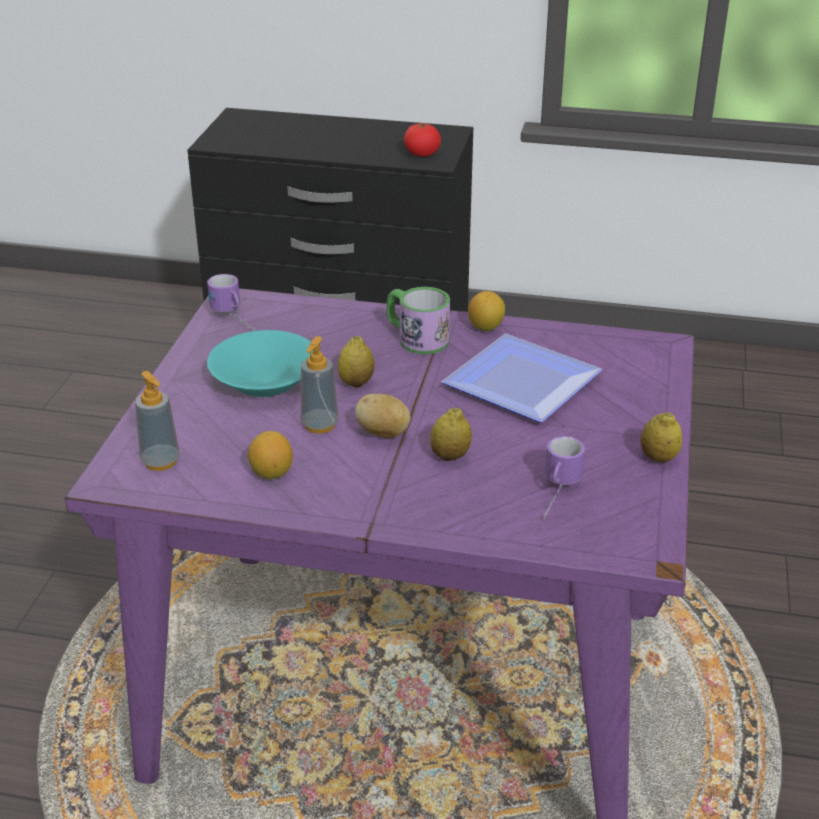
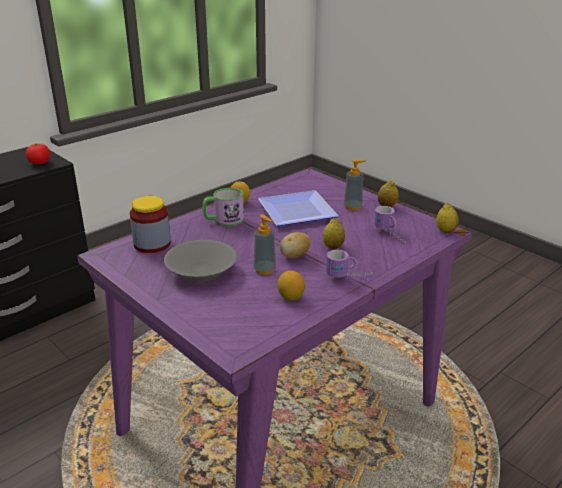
camera: 55 degrees left, 5 degrees down
soap dispenser [135,371,180,471] -> soap dispenser moved to [344,160,366,211]
mug [207,274,255,331] -> mug moved to [326,250,373,277]
turquoise bowl [207,330,314,397] -> grey bowl [164,240,237,282]
lemon [338,336,374,388] -> lemon moved to [436,203,459,233]
none -> jar [130,196,171,253]

